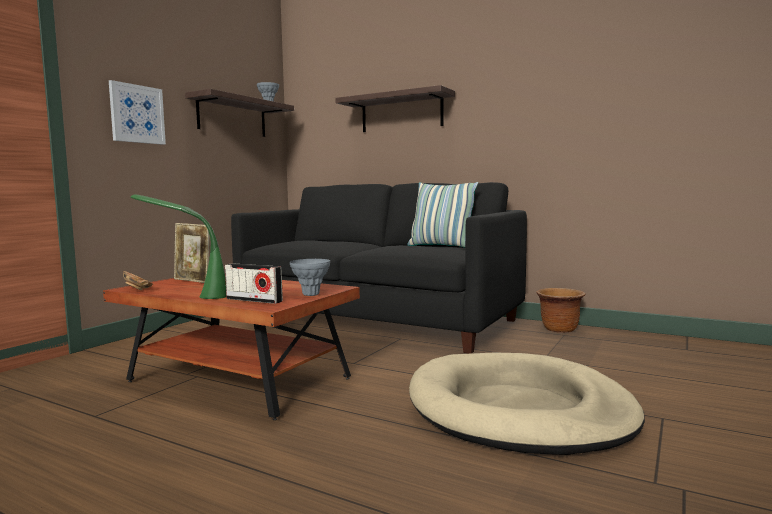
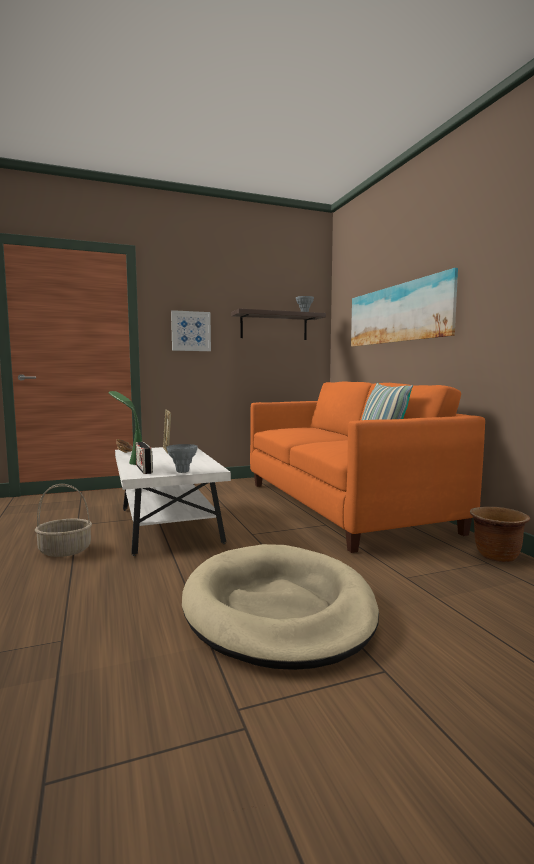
camera: 40 degrees right, 0 degrees up
brown coffee table [103,278,360,420] -> white coffee table [115,447,231,556]
black sofa [231,182,527,354] -> orange sofa [250,381,485,553]
shelf [335,85,455,132] -> picture [351,268,458,347]
none -> basket [35,484,92,557]

